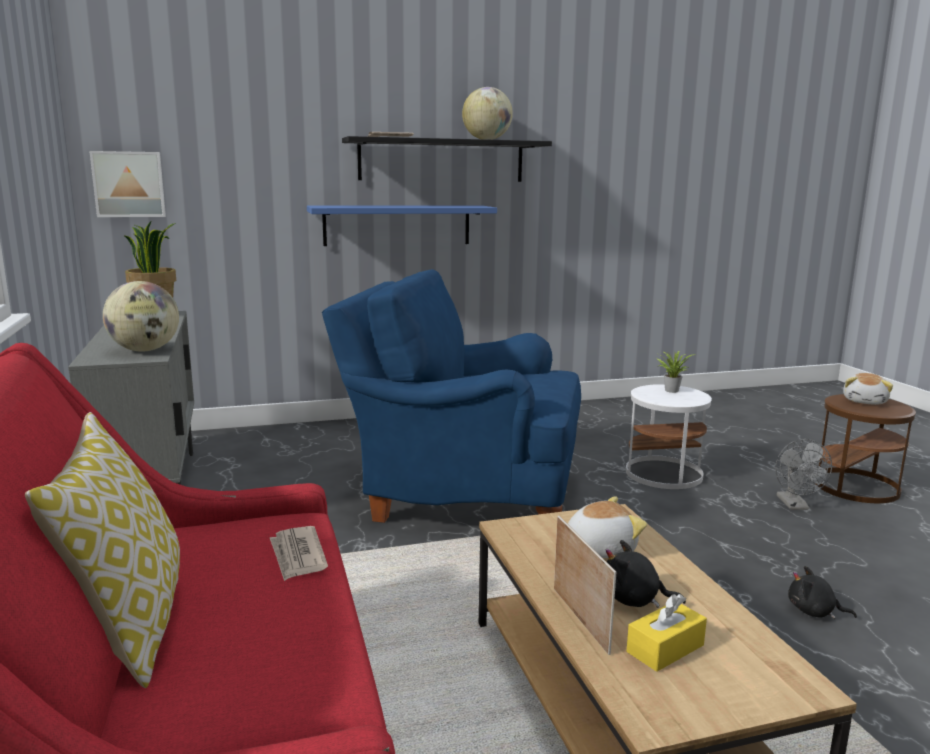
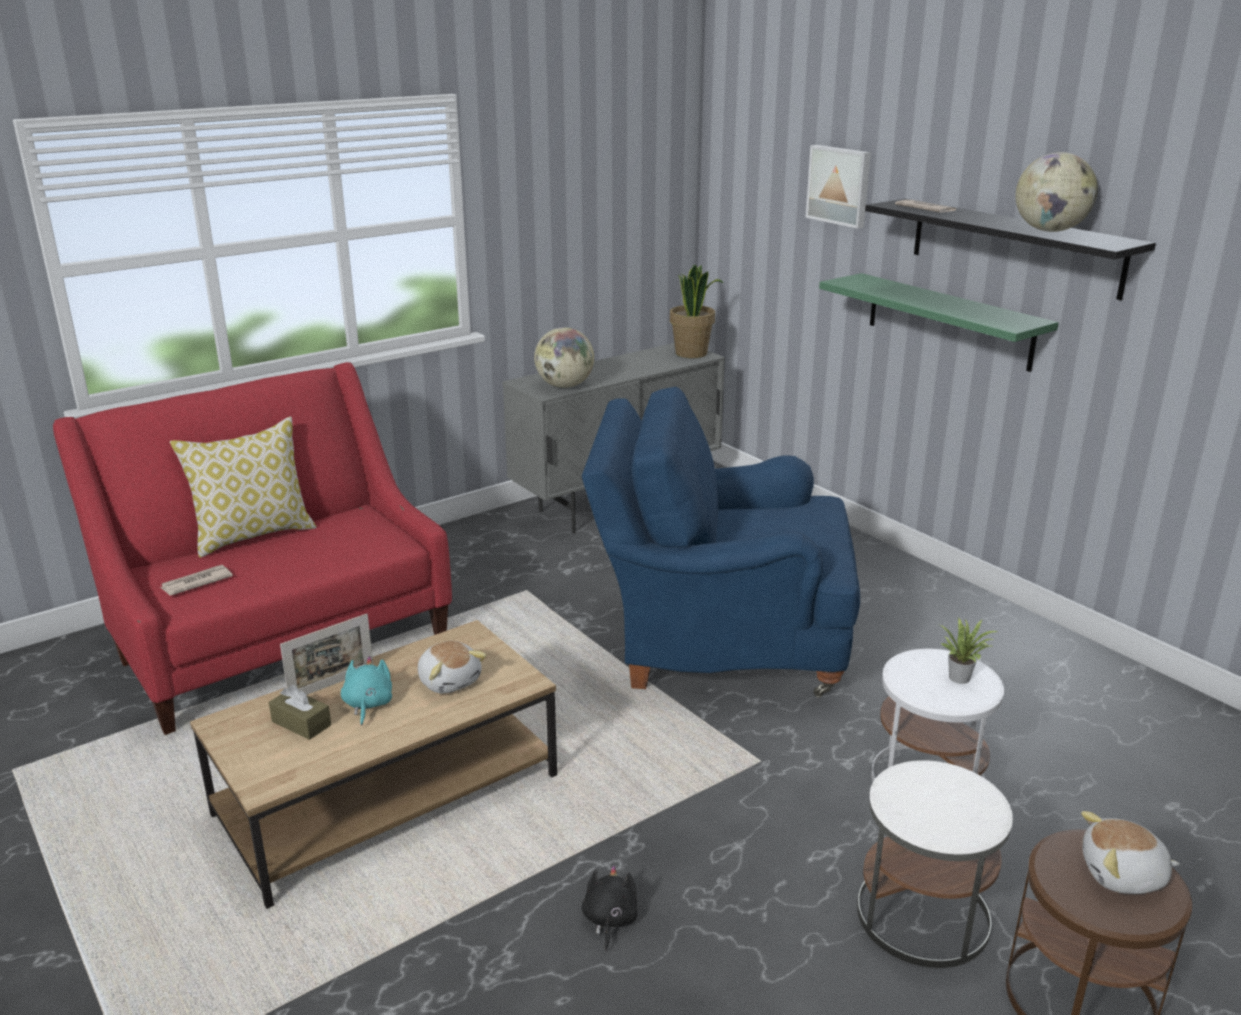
camera: 70 degrees right, 10 degrees up
picture [89,151,166,217] -> picture moved to [805,145,871,229]
newspaper [270,526,328,581] -> newspaper moved to [160,565,233,595]
blue shelf [307,205,497,246] -> green shelf [819,273,1059,372]
blue armchair [322,269,581,523] -> blue armchair turned 75 degrees counterclockwise [582,387,860,698]
black plush toy [605,540,686,608] -> turquoise plush toy [341,656,392,726]
yellow tissue box [626,594,707,672] -> brown tissue box [269,685,331,740]
grey fan [775,439,832,510] -> white side table [857,760,1013,968]

